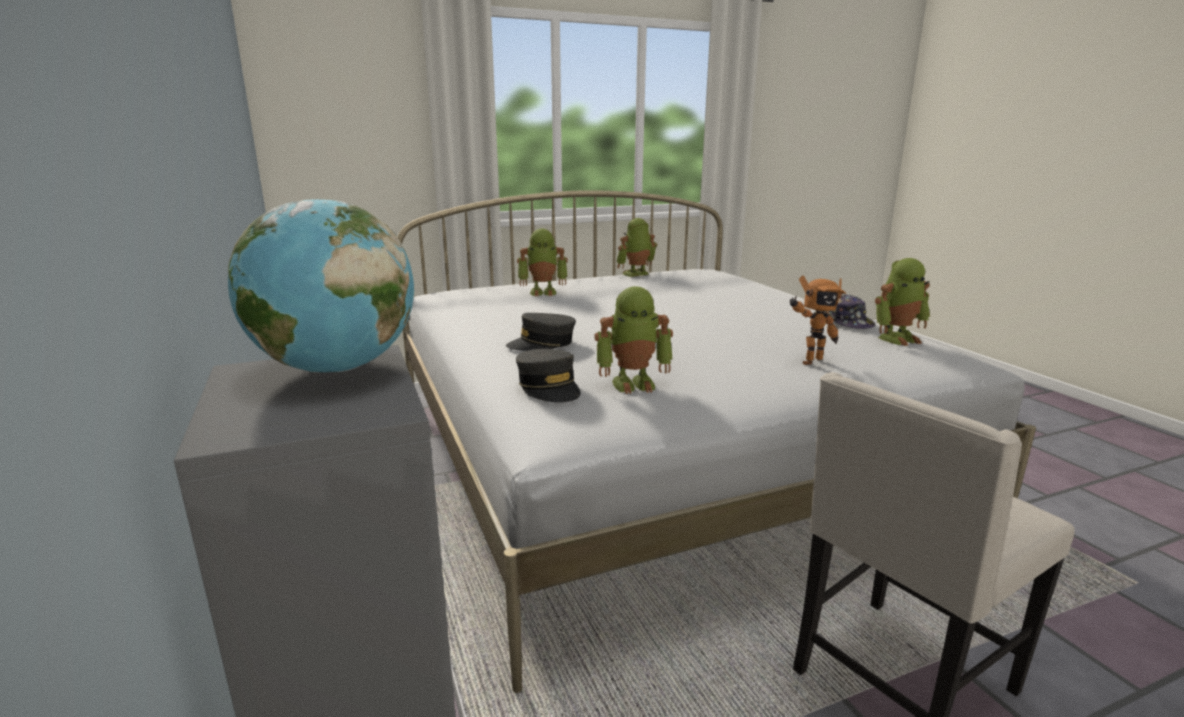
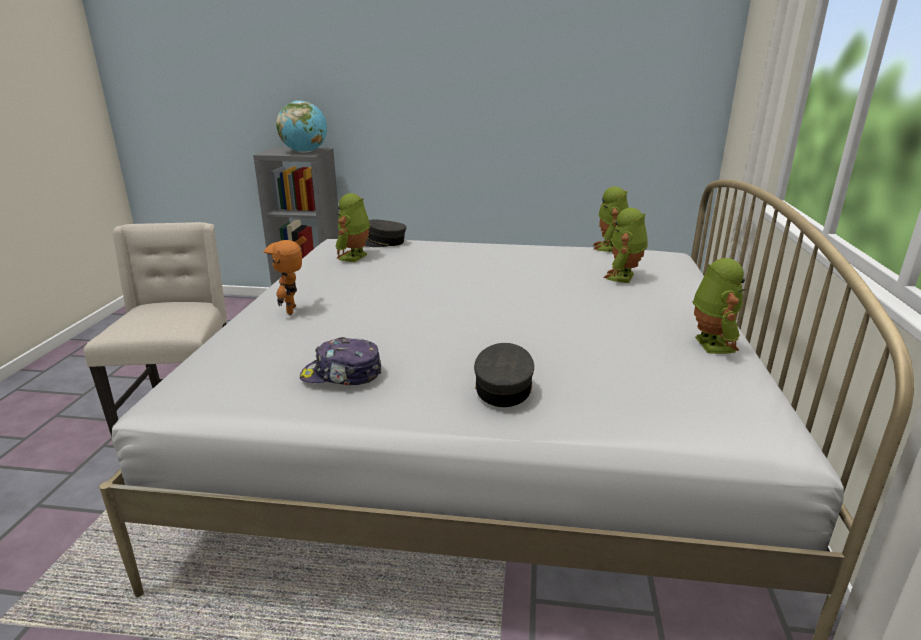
camera: 120 degrees right, 5 degrees up
grey cap [506,313,576,351] -> grey cap moved to [474,343,534,407]
toy robot [875,258,930,346] -> toy robot moved to [593,186,629,252]

